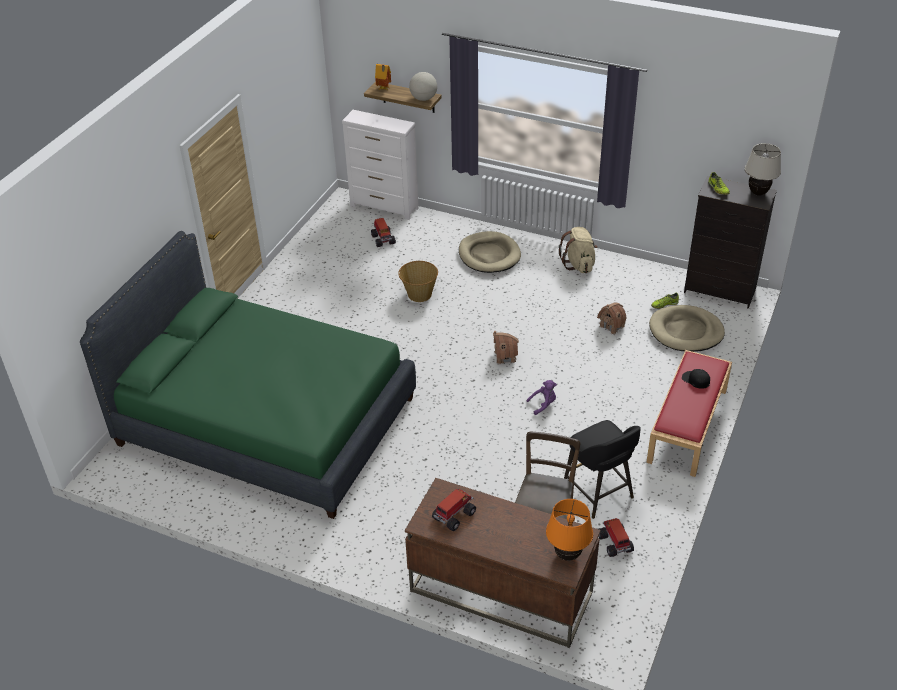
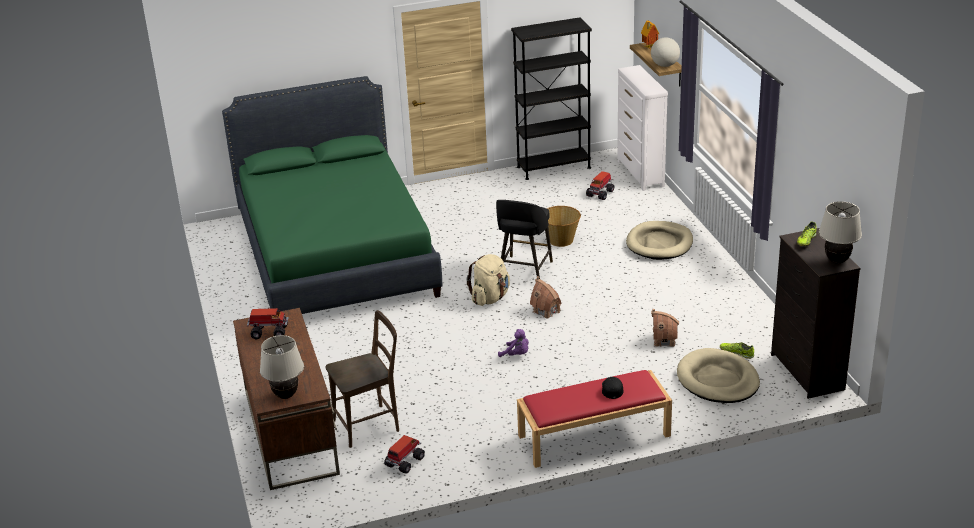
camera: 50 degrees right, 10 degrees down
orange table lamp [546,499,593,561] -> beige table lamp [260,335,304,399]
beige backpack [559,227,598,273] -> beige backpack moved to [467,254,510,306]
black stool [564,420,641,519] -> black stool moved to [496,200,553,279]
none -> black bookcase [511,17,592,180]

